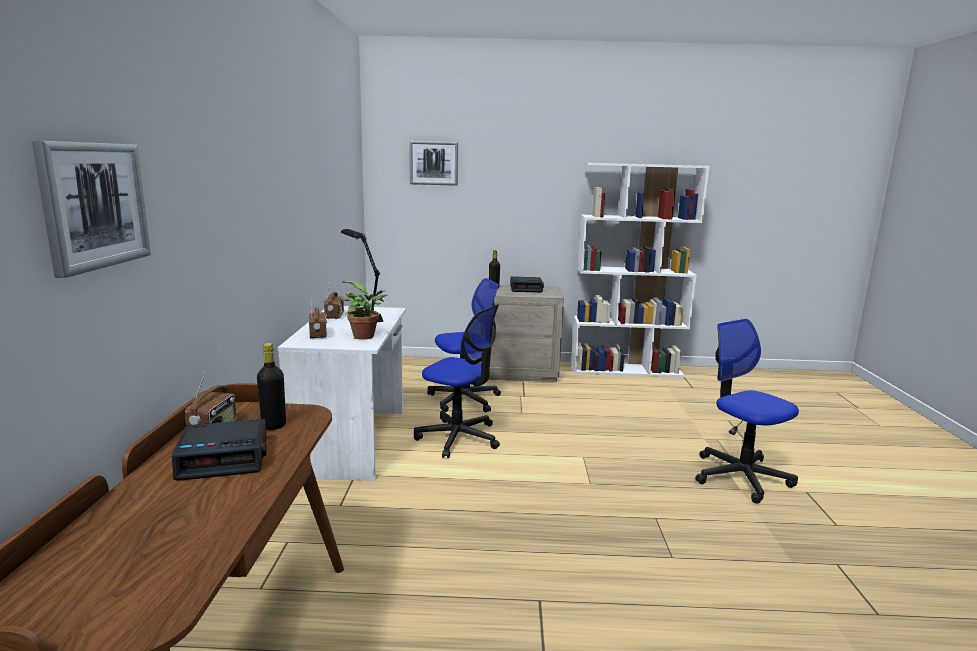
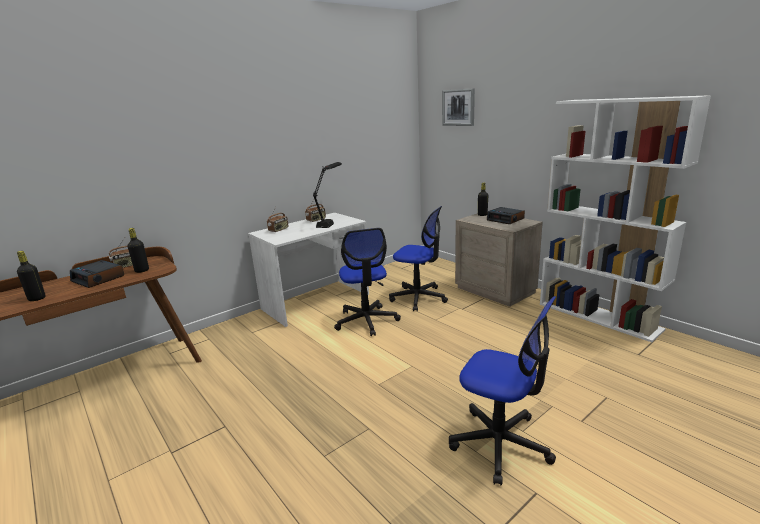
camera: 50 degrees right, 5 degrees up
picture [32,140,151,278] -> none
potted plant [343,281,387,340] -> none
office chair [695,318,799,504] -> office chair turned 105 degrees clockwise [449,296,556,486]
none -> black bottle [17,251,46,301]

